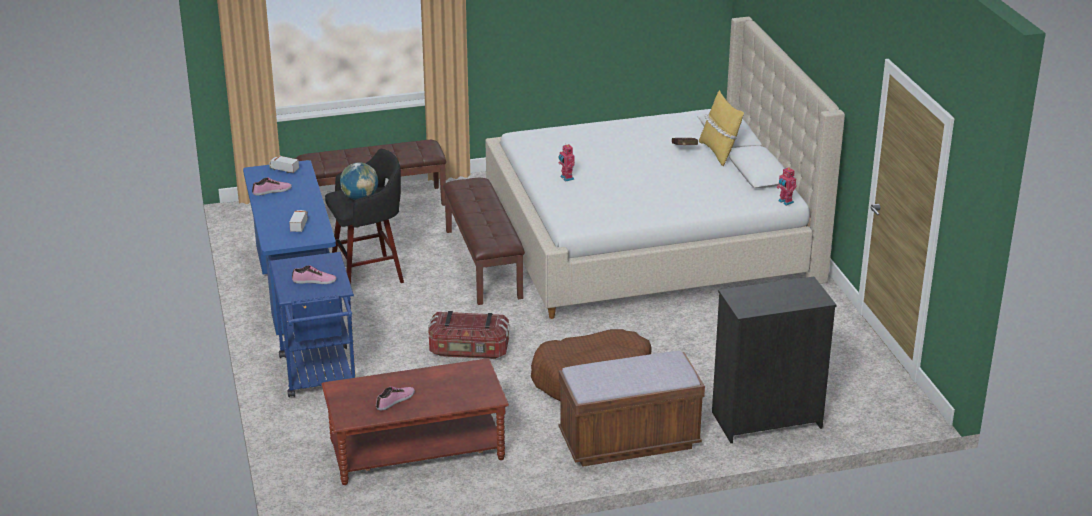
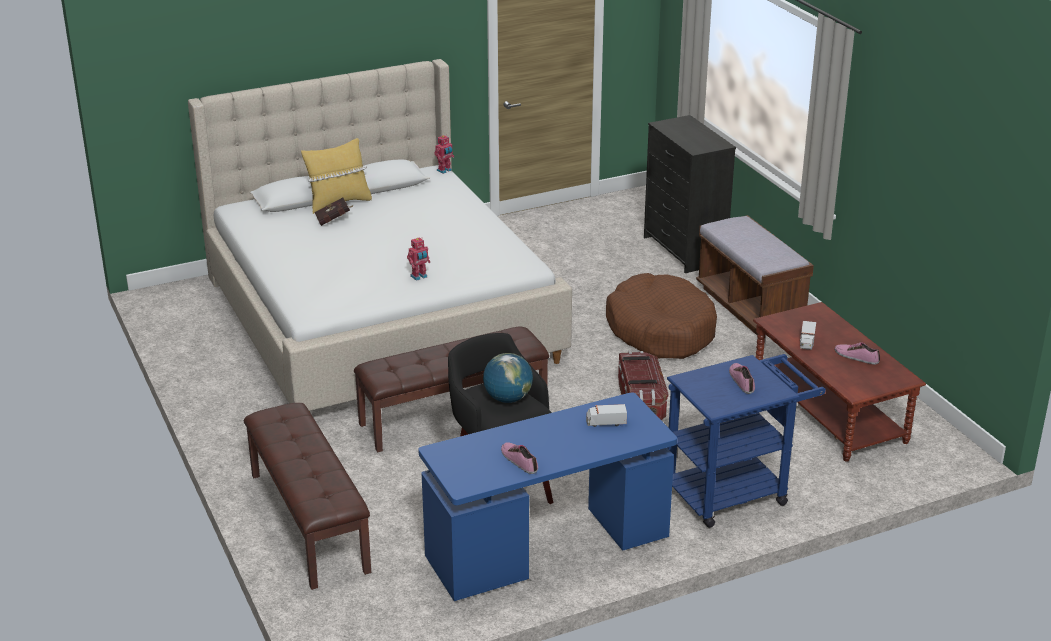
camera: 100 degrees left, 0 degrees up
toy truck [269,156,299,173] -> toy truck moved to [800,321,816,350]

